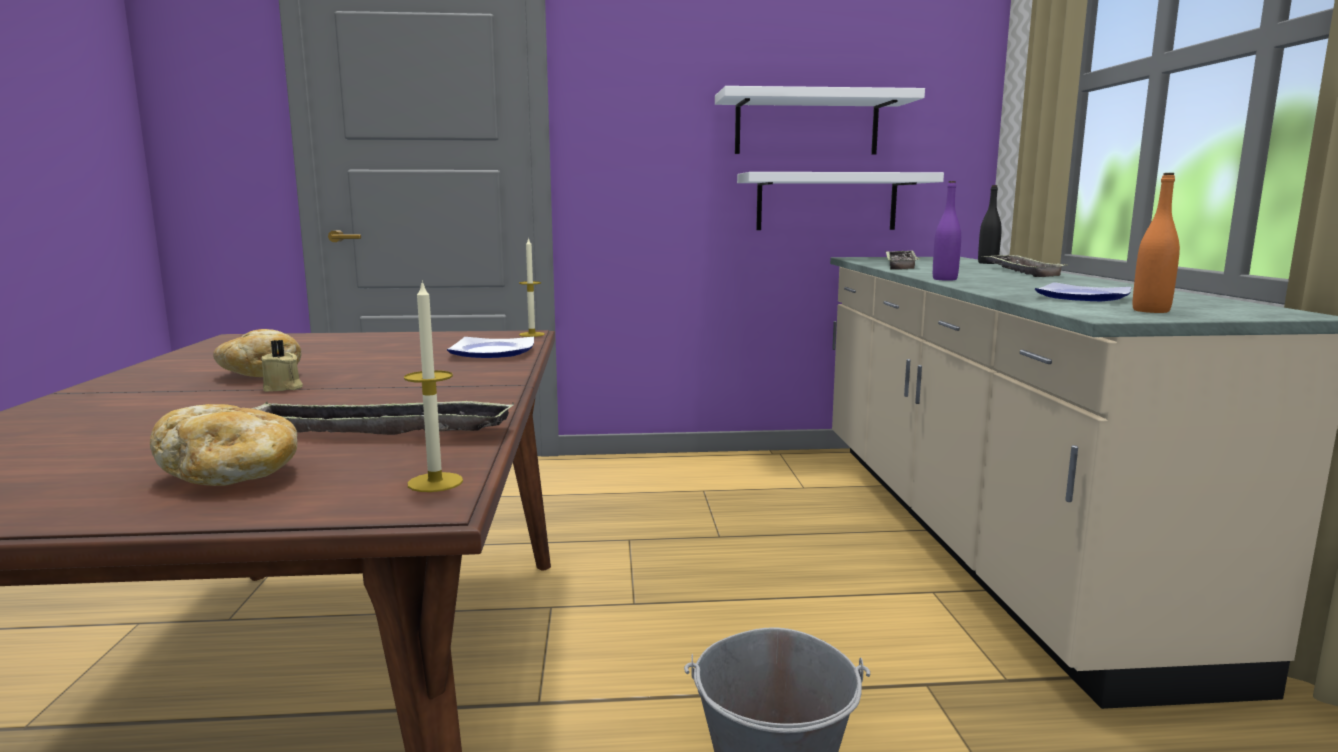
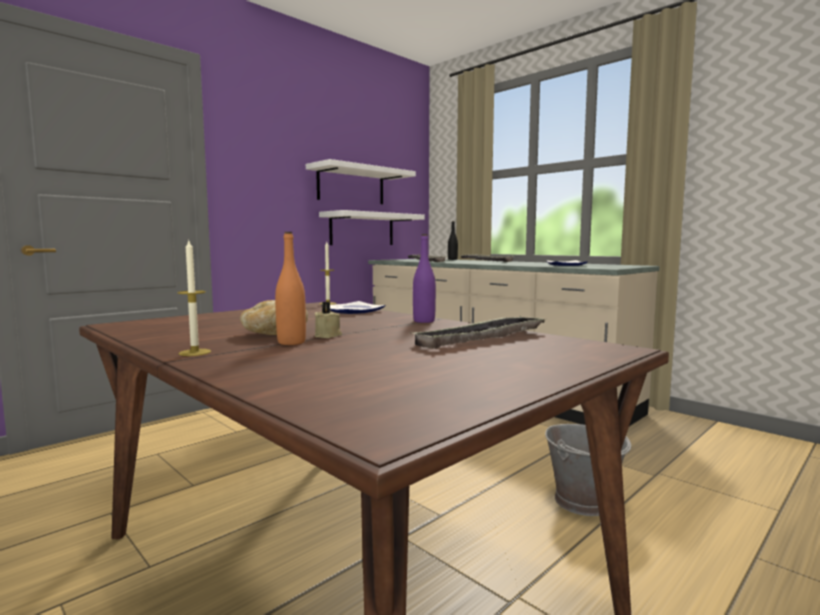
camera: 40 degrees left, 5 degrees down
bread [150,404,297,486] -> none
candle [404,280,463,492] -> candle moved to [177,241,211,356]
purple bottle [933,181,961,281] -> purple bottle moved to [413,234,436,323]
orange bottle [1133,173,1180,313] -> orange bottle moved to [275,232,306,345]

